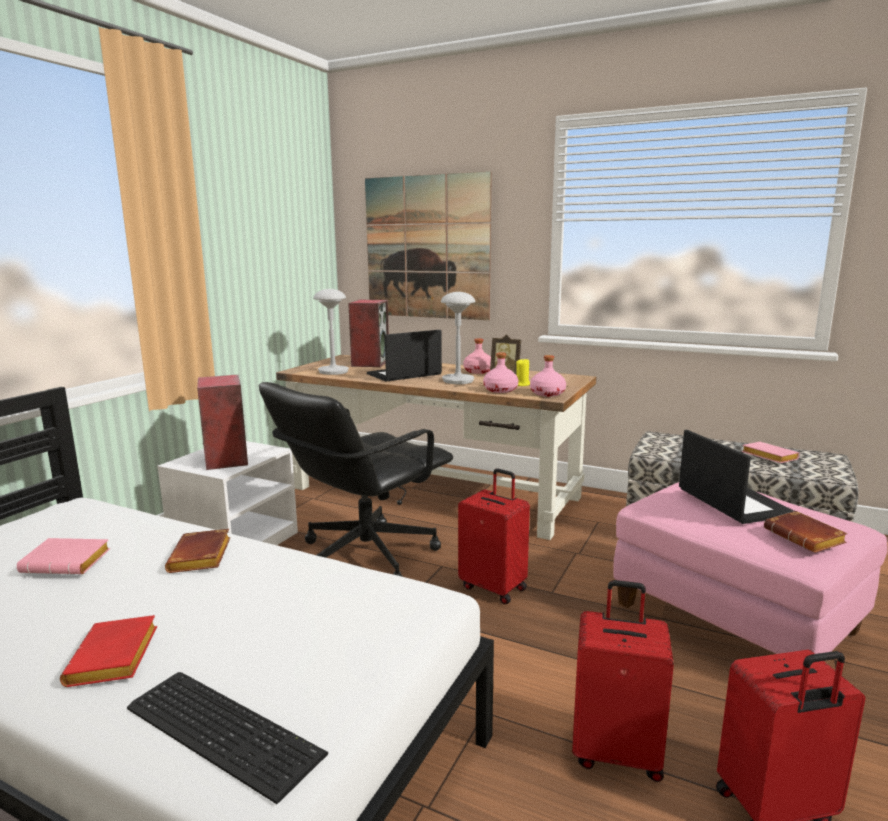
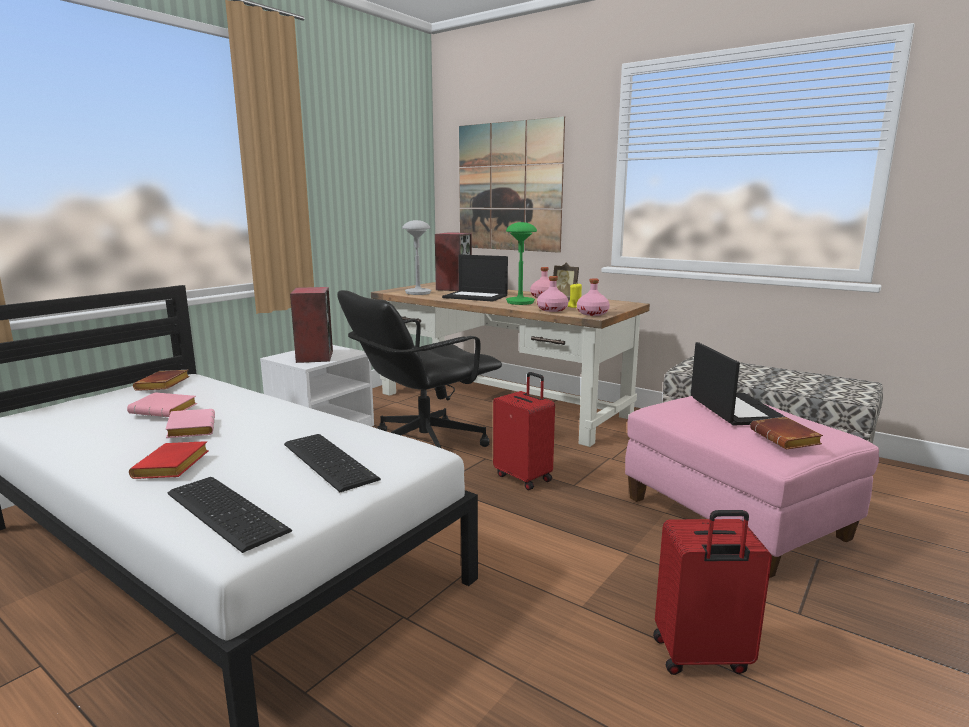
camera: 10 degrees right, 0 degrees up
brown book [165,528,230,573] -> brown book moved to [133,370,190,391]
laptop [367,330,442,382] -> laptop turned 135 degrees counterclockwise [442,254,508,302]
grey table lamp [441,292,476,384] -> green table lamp [506,222,537,305]
red suitcase [572,580,674,782] -> none
pink book [742,442,800,463] -> pink book moved to [165,409,215,438]
none -> keyboard [284,434,381,492]

